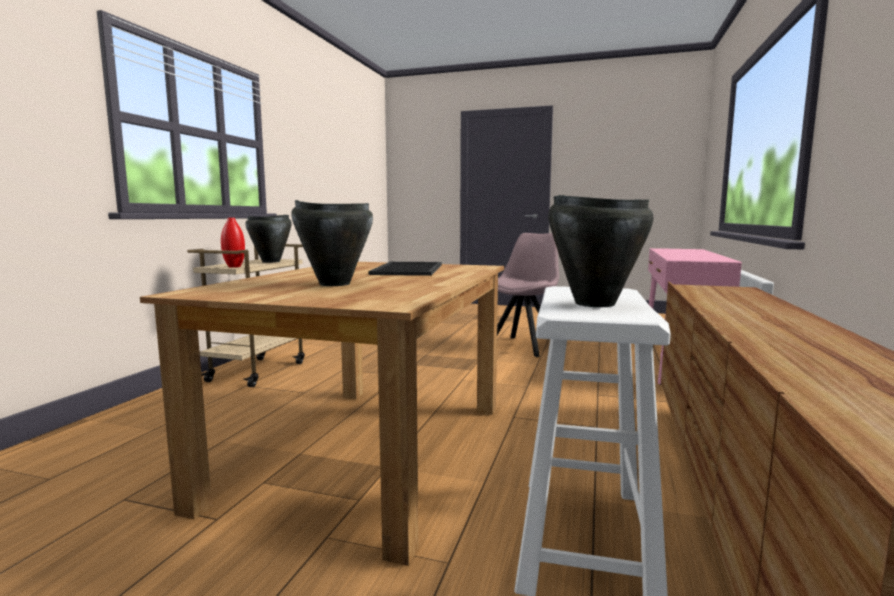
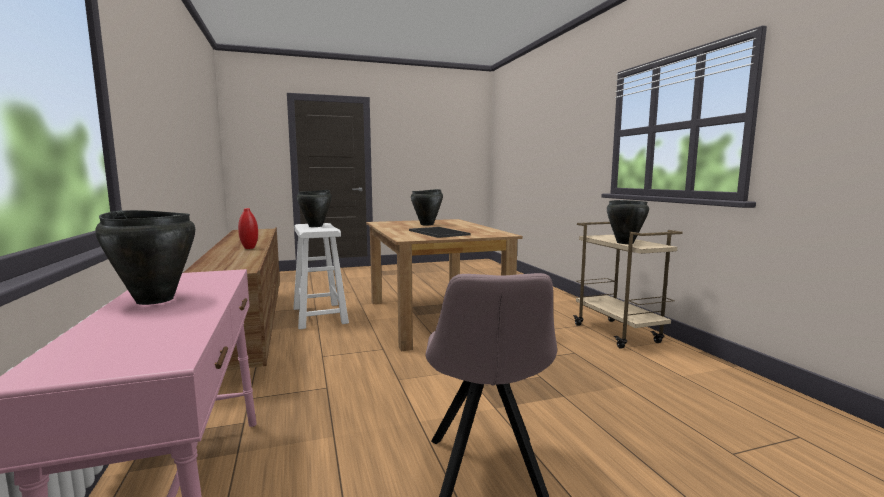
camera: 145 degrees right, 0 degrees up
red vase [221,218,245,268] -> red vase moved to [238,208,258,249]
none -> black cooking pot [95,210,195,305]

